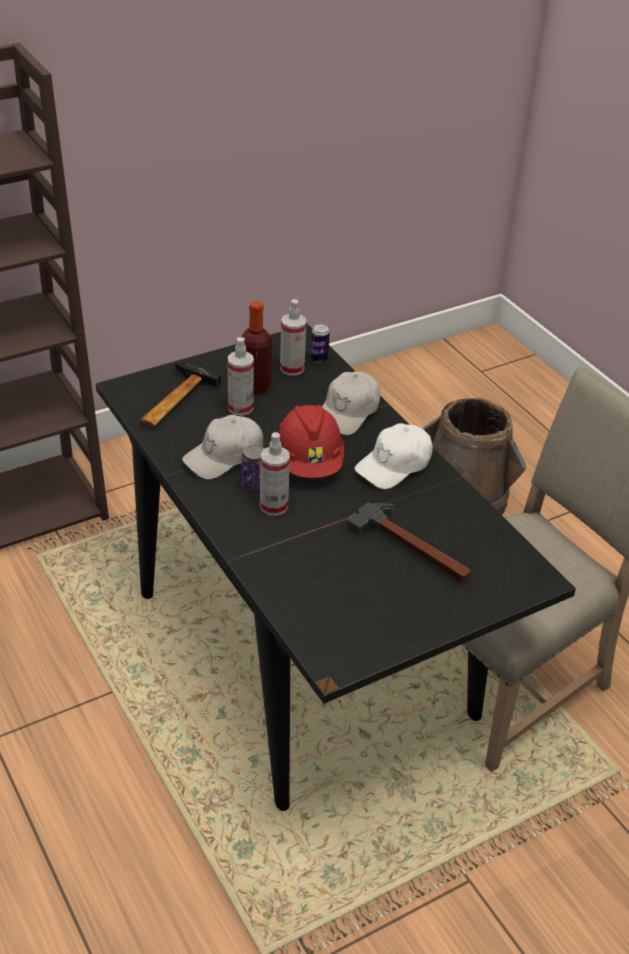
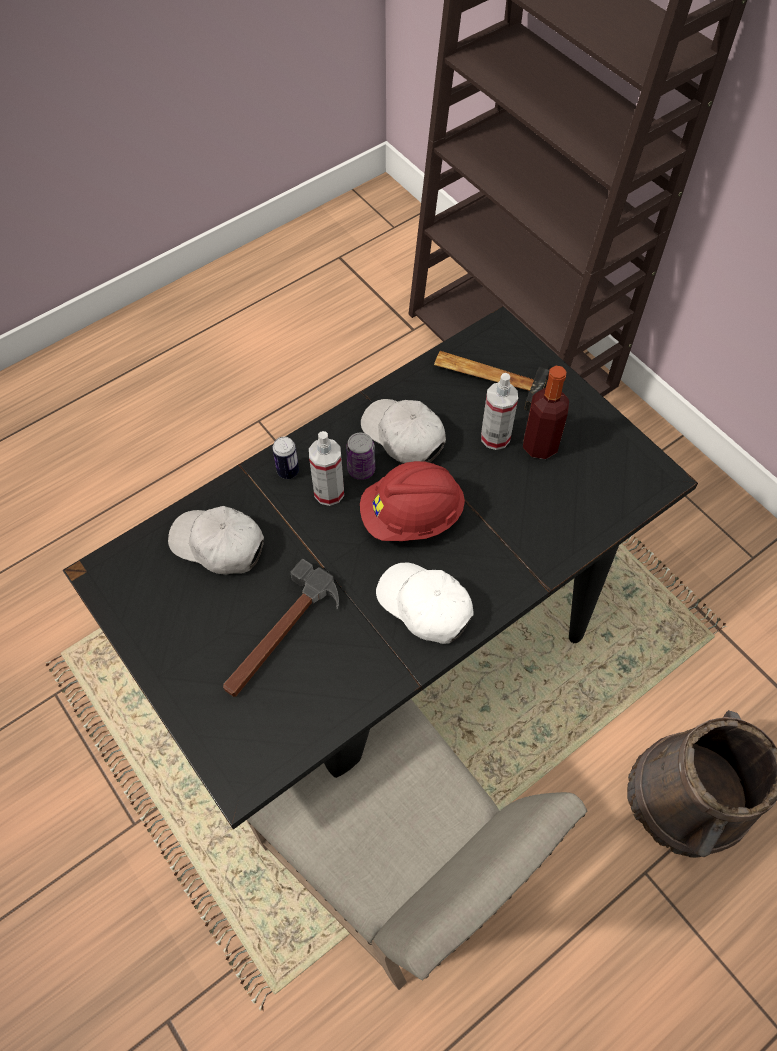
camera: 85 degrees right, 20 degrees up
spray bottle [280,299,307,376] -> none
can [311,324,330,363] -> can moved to [272,437,299,479]
white cap [322,372,380,435] -> white cap moved to [168,506,264,575]

